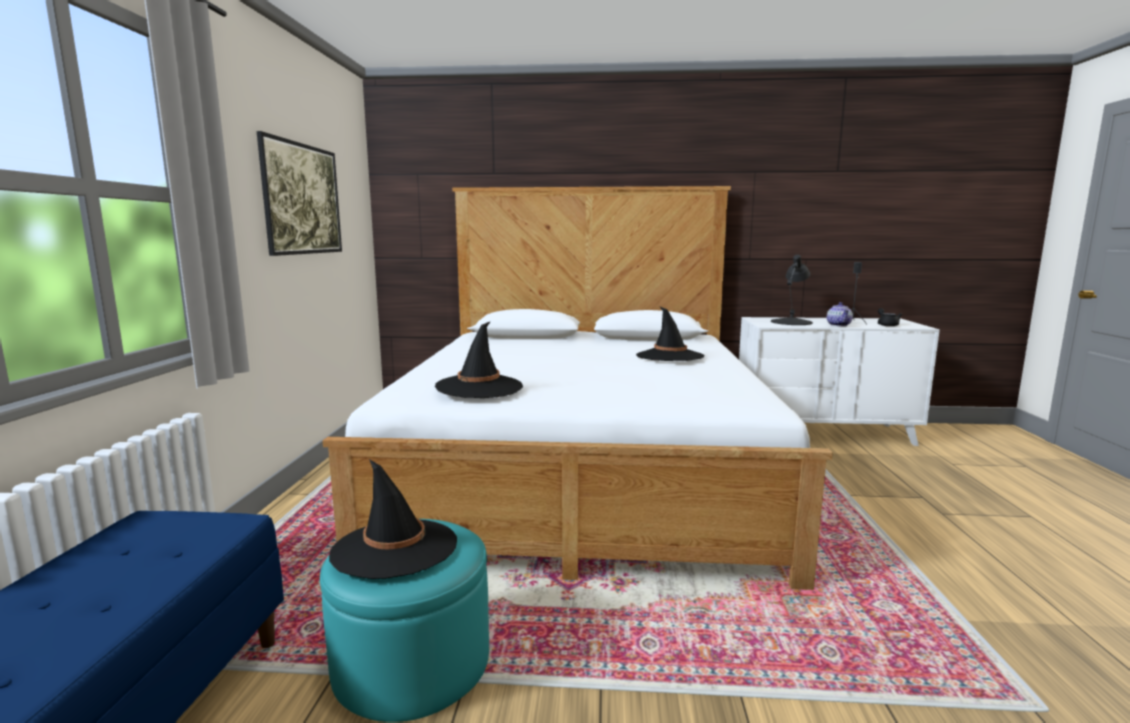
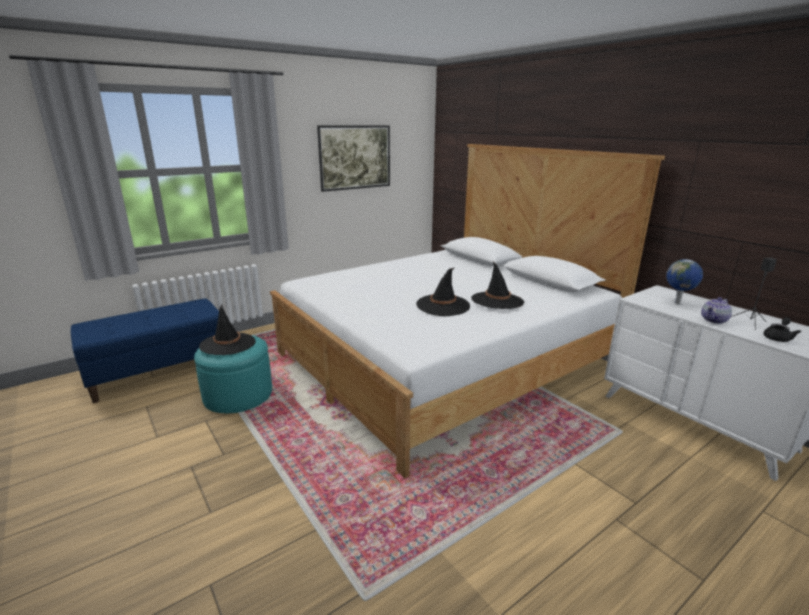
camera: 50 degrees right, 10 degrees up
black hat [435,321,523,398] -> black hat moved to [416,268,470,316]
black table lamp [771,255,813,325] -> globe [666,259,703,304]

